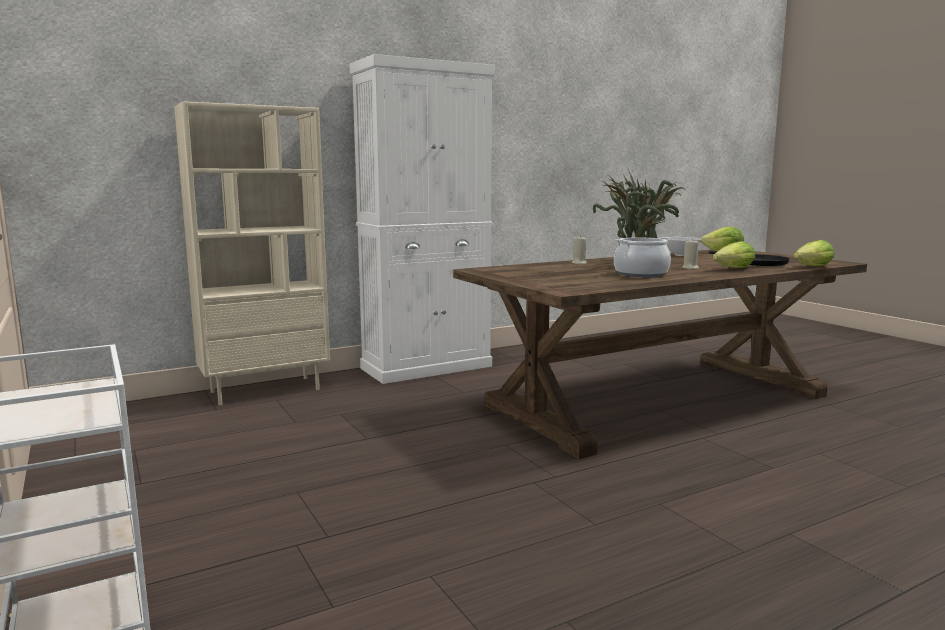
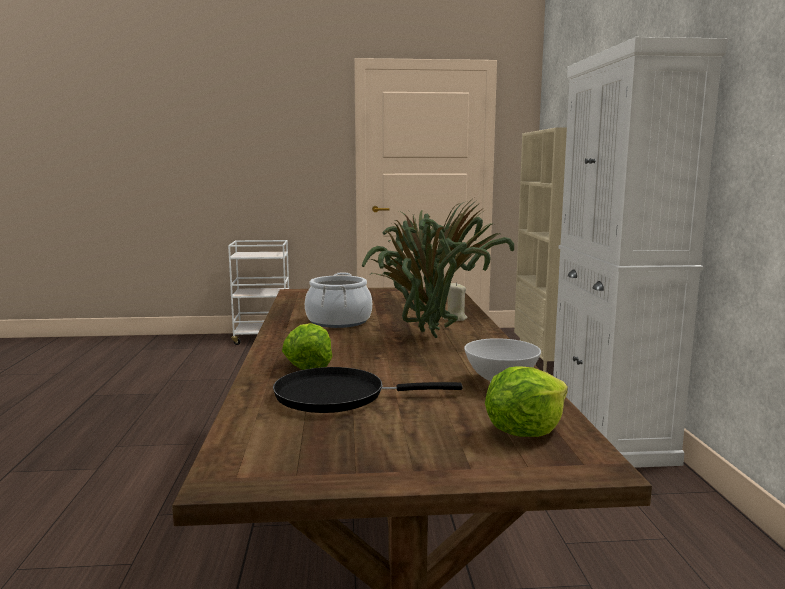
camera: 115 degrees right, 0 degrees up
beige candle [682,239,699,269] -> none
lettuce [793,240,835,266] -> none

